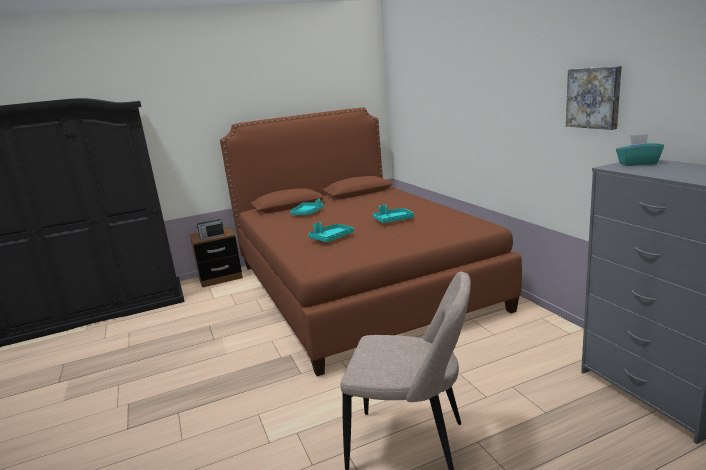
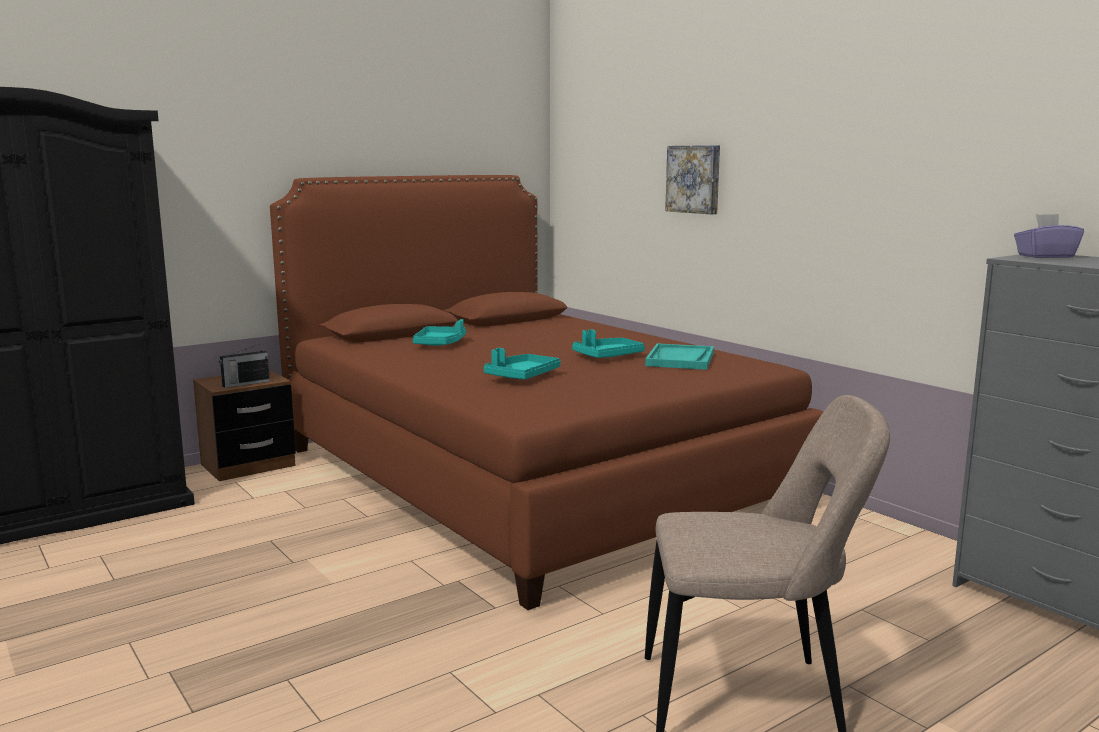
camera: 15 degrees left, 5 degrees down
picture [566,66,622,130] -> picture moved to [665,145,720,214]
turquoise tissue box [616,134,664,166] -> purple tissue box [1014,214,1084,258]
none -> turquoise tray [645,343,714,370]

